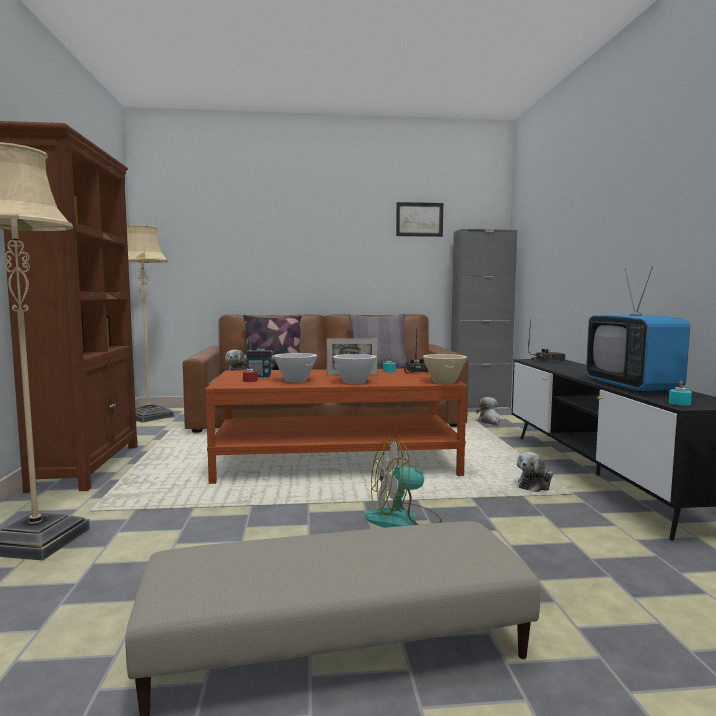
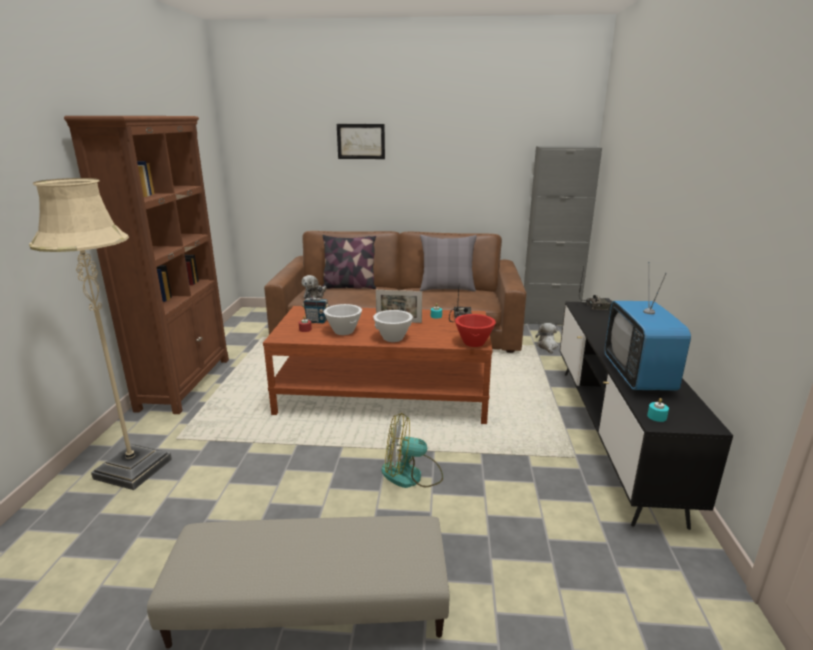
camera: 10 degrees right, 15 degrees up
beige floor lamp [127,225,174,423] -> none
picture [396,202,443,237] -> picture moved to [337,124,385,159]
beige bowl [423,354,467,384] -> red bowl [455,314,496,347]
plush toy [517,452,553,492] -> none

